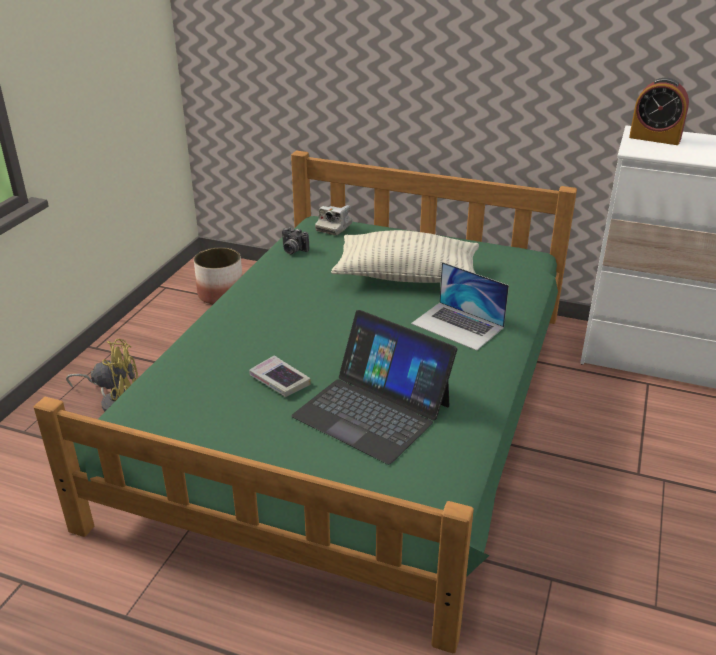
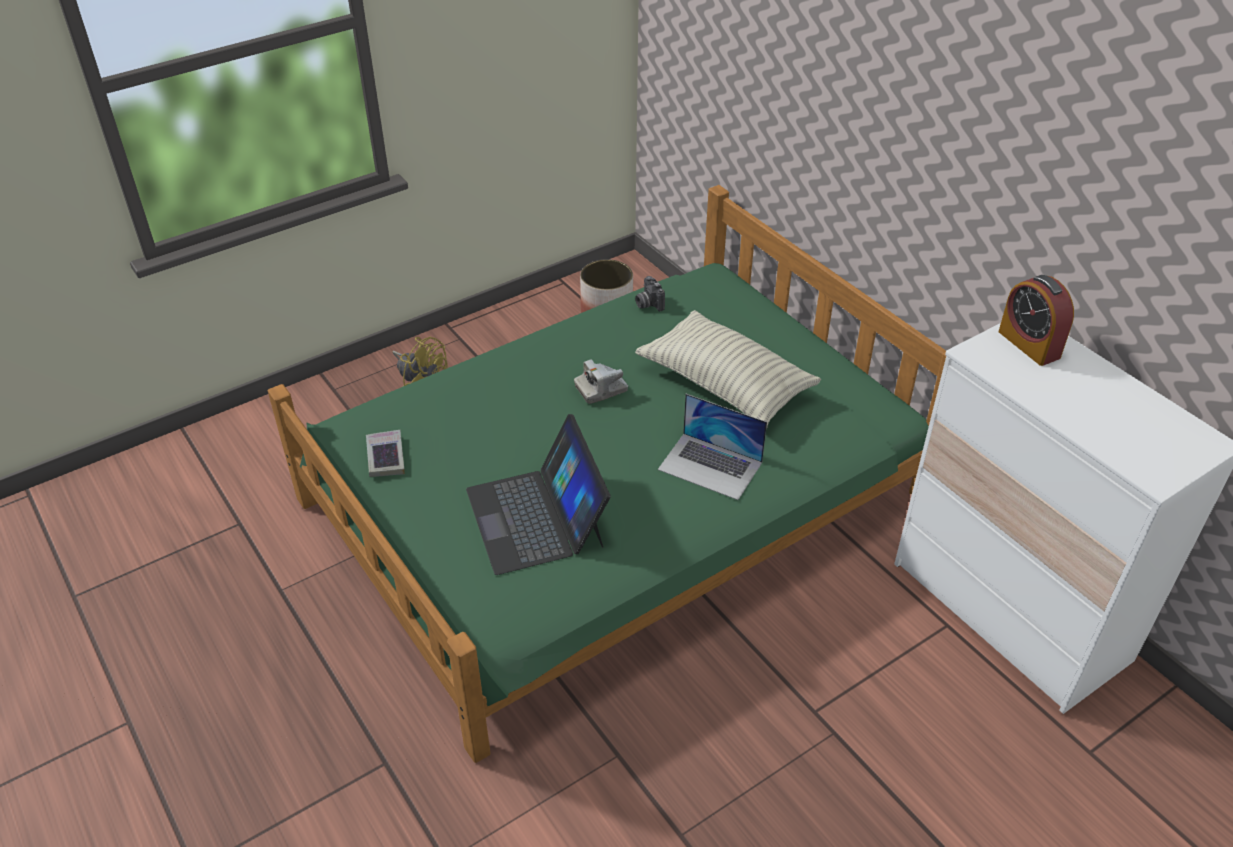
camera: 35 degrees right, 10 degrees up
book [249,355,311,397] -> book moved to [366,430,405,477]
camera [315,205,353,235] -> camera moved to [574,360,628,404]
laptop [411,262,509,351] -> laptop turned 45 degrees counterclockwise [658,394,767,500]

